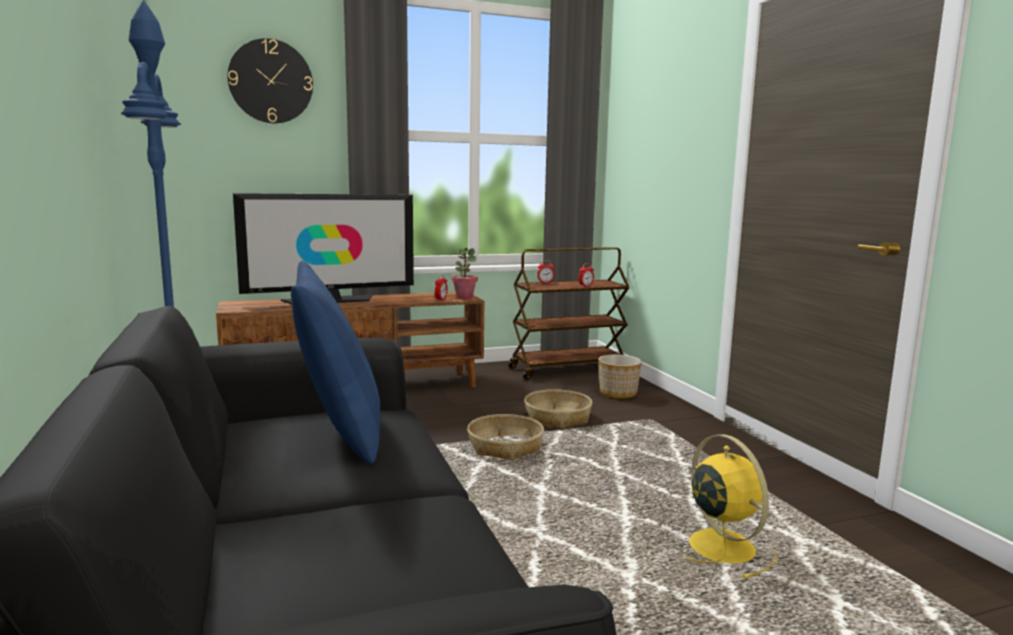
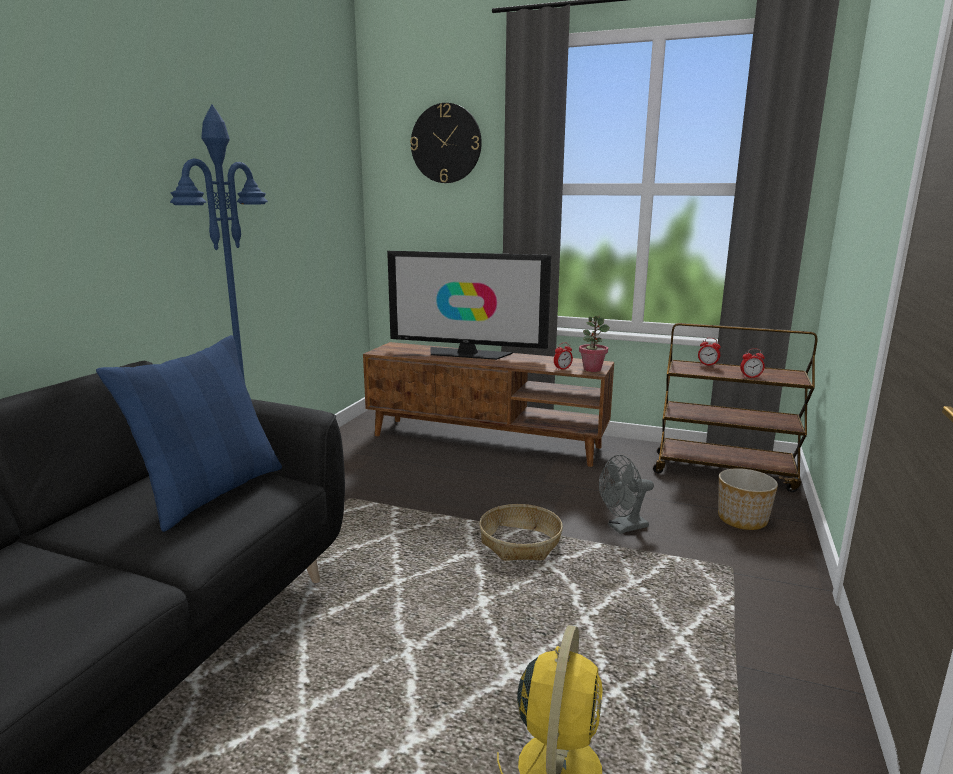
camera: 40 degrees right, 5 degrees up
basket [524,389,592,429] -> grey fan [599,455,654,534]

